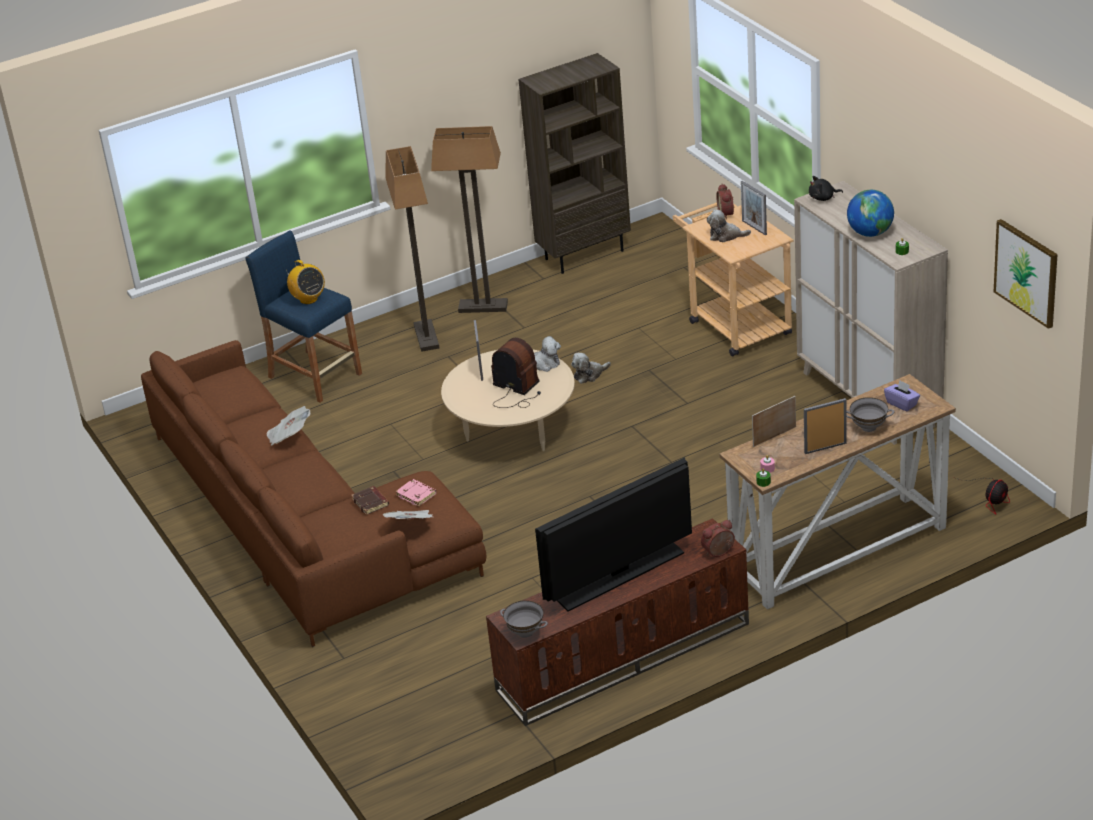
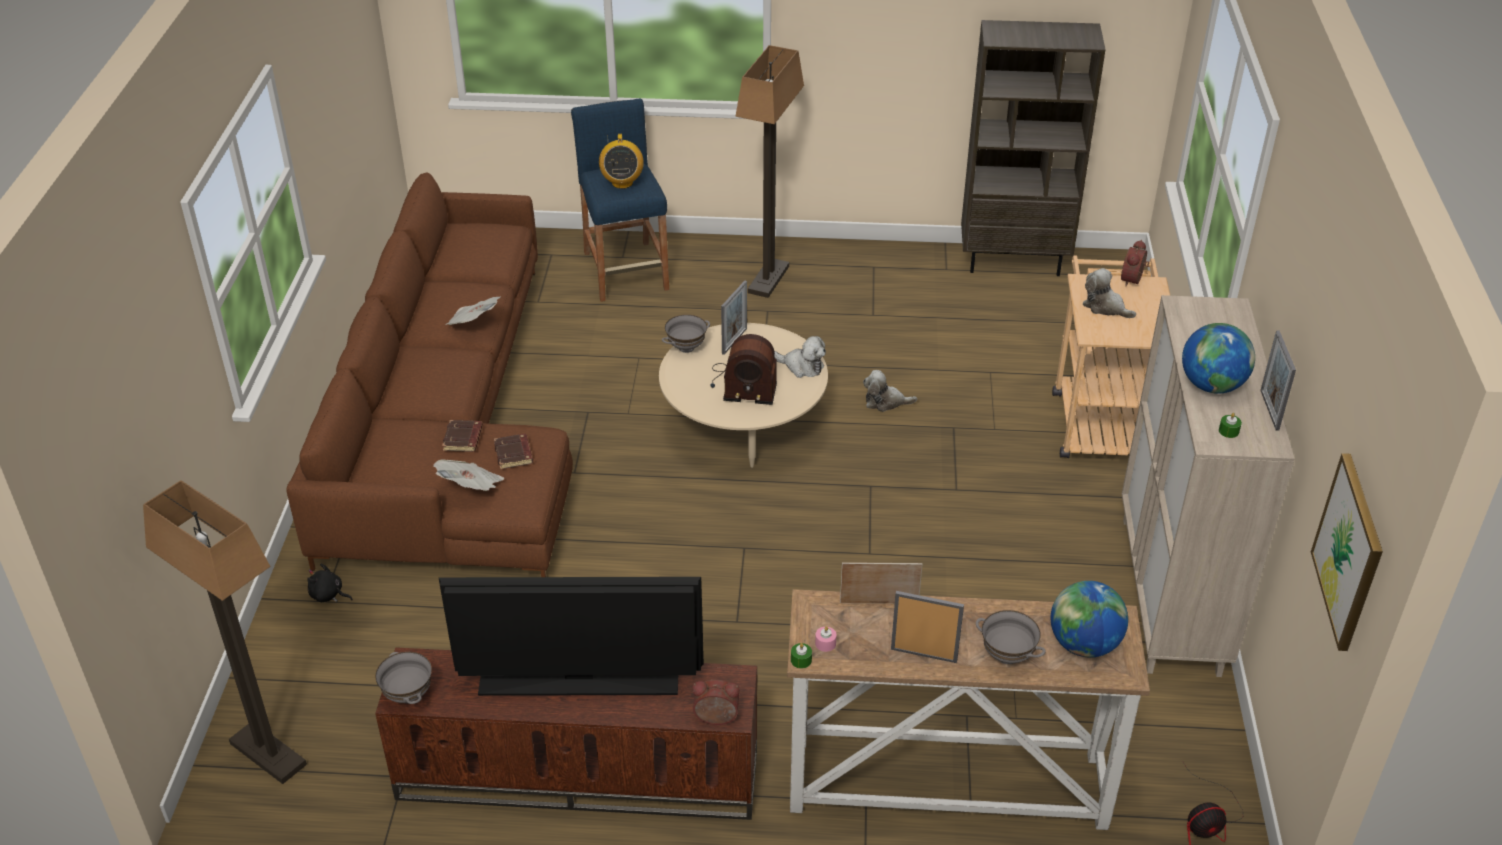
camera: 30 degrees right, 5 degrees up
pink book [395,479,436,507] -> brown book [494,434,533,469]
floor lamp [431,126,508,313] -> floor lamp moved to [143,480,307,784]
radio [491,338,541,408] -> radio turned 120 degrees clockwise [710,334,777,405]
picture frame [741,181,767,235] -> picture frame moved to [1260,331,1296,430]
black plush toy [809,176,843,201] -> black plush toy moved to [307,564,353,602]
purple tissue box [884,380,920,411] -> globe [1051,581,1128,658]
none -> grey bowl [662,314,710,353]

